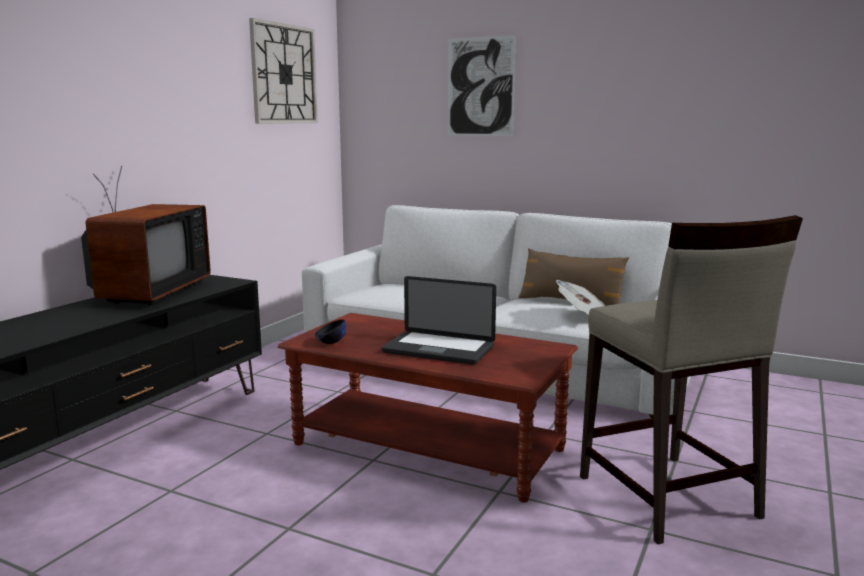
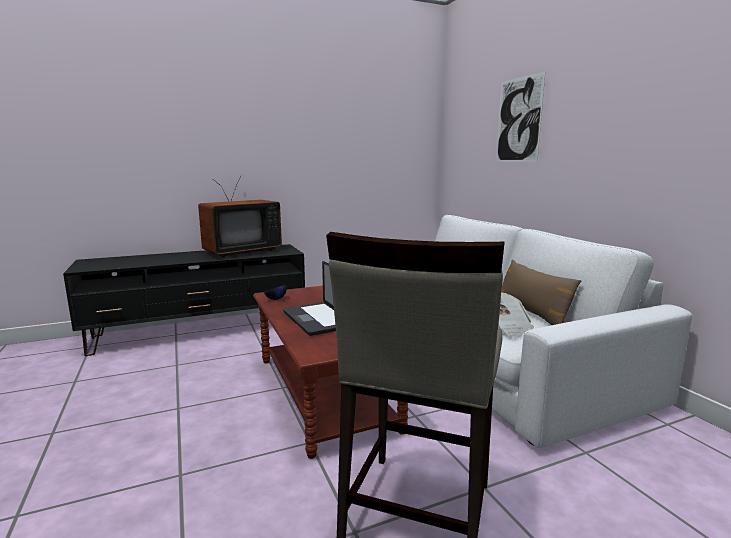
camera: 40 degrees right, 0 degrees up
wall clock [249,18,318,124] -> none

